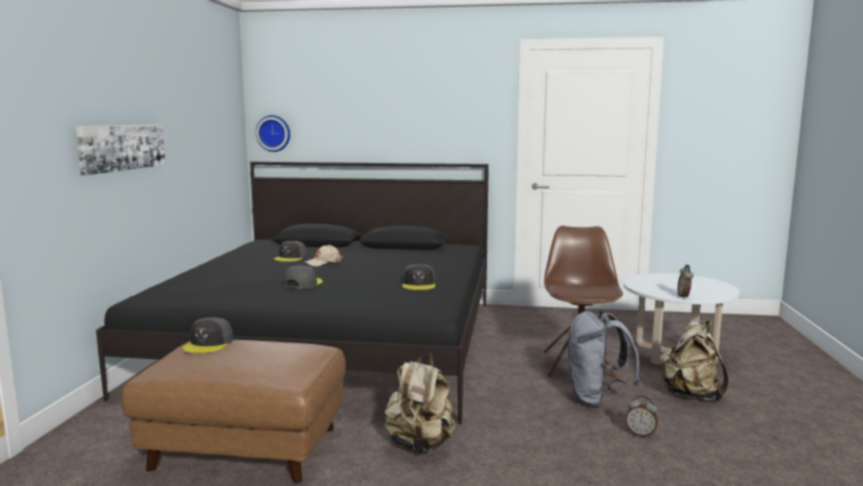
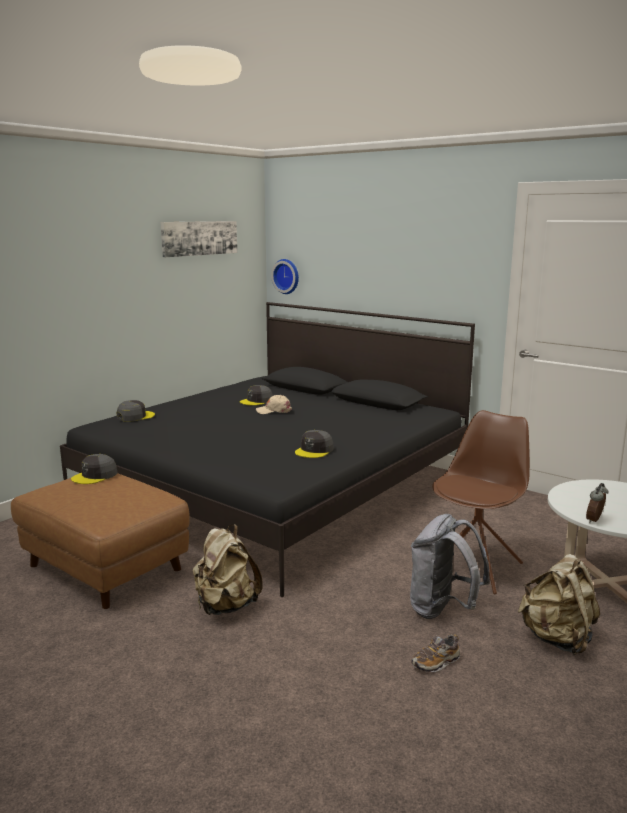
camera: 30 degrees right, 5 degrees up
picture [76,124,165,175] -> picture moved to [160,221,237,257]
grey cap [283,265,323,289] -> grey cap moved to [117,400,155,422]
alarm clock [625,396,658,437] -> shoe [411,634,460,672]

